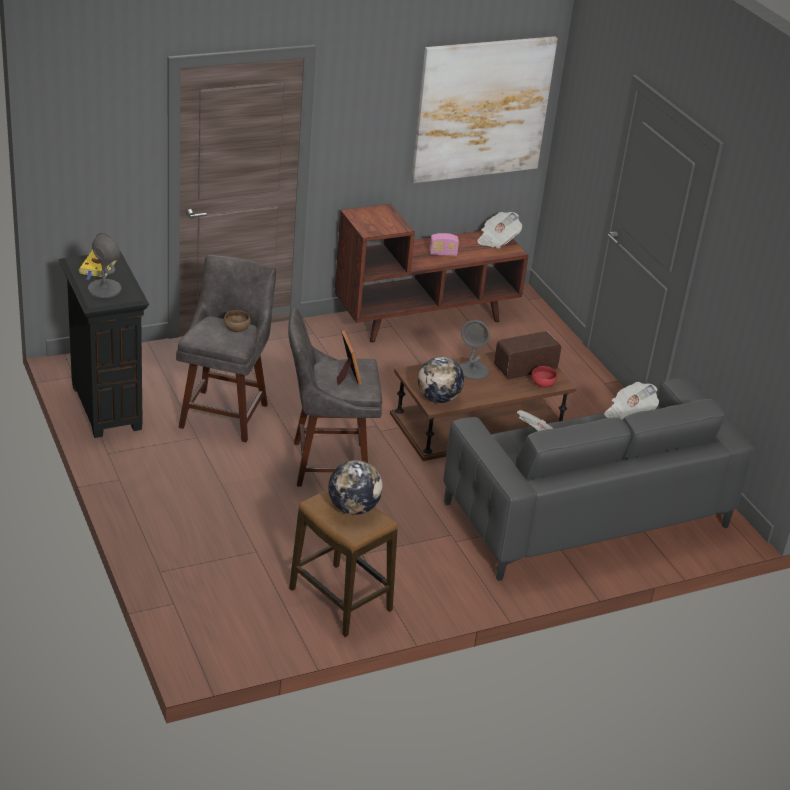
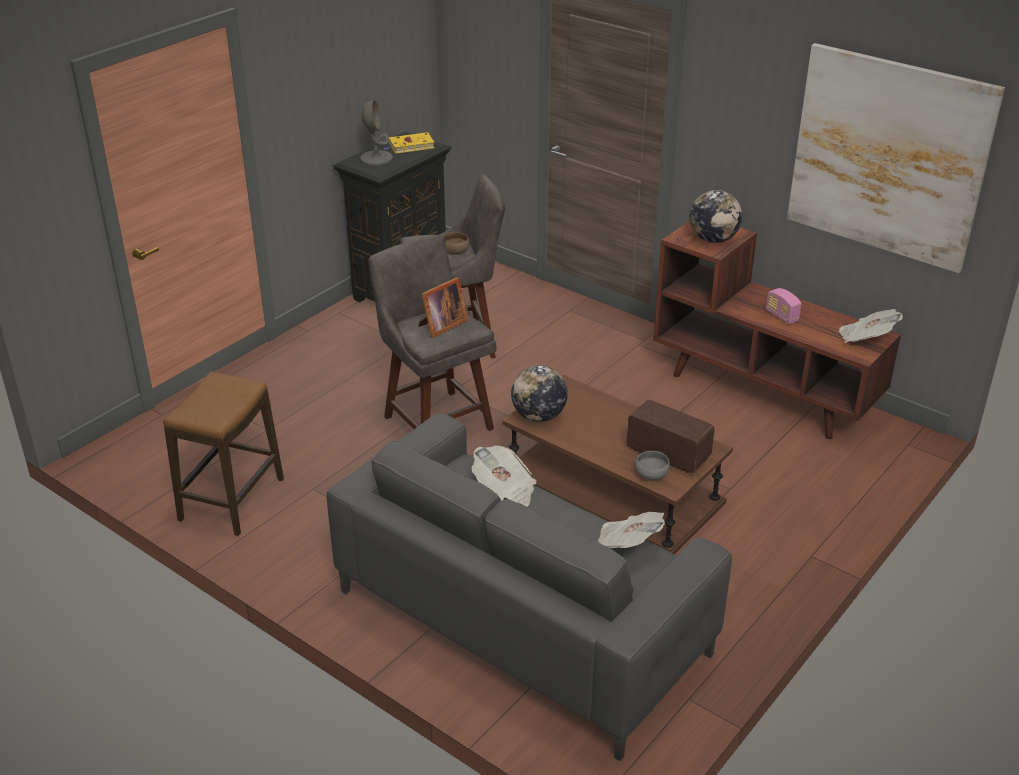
camera: 65 degrees right, 0 degrees up
globe [328,460,383,515] -> globe moved to [690,190,742,243]
grey table lamp [460,320,490,380] -> none
red bowl [531,366,557,388] -> grey bowl [635,451,670,480]

